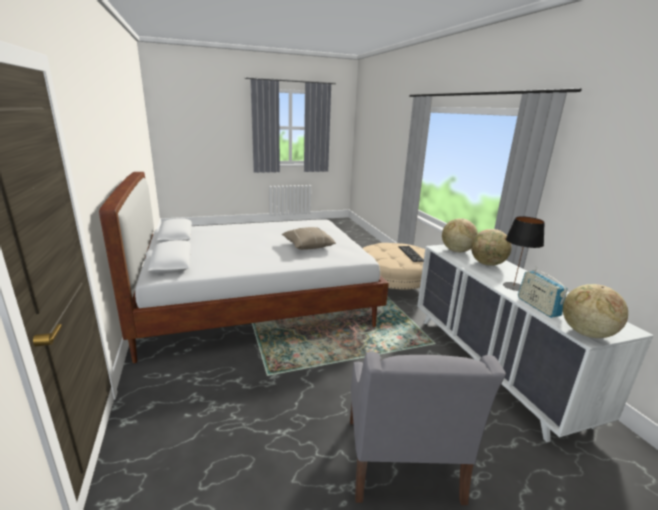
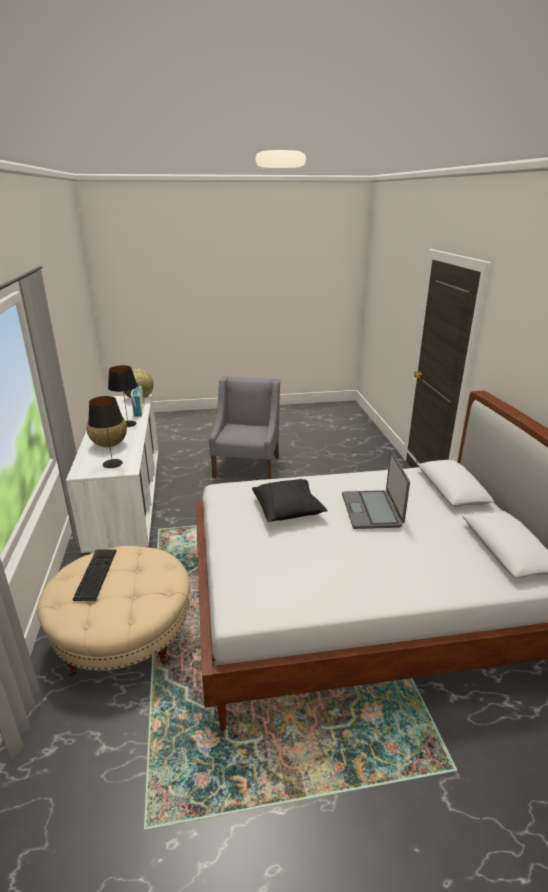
camera: 170 degrees left, 5 degrees up
beige pillow [282,227,336,250] -> black pillow [252,479,328,522]
globe [442,218,478,252] -> black table lamp [88,396,123,468]
none -> laptop [342,451,410,529]

